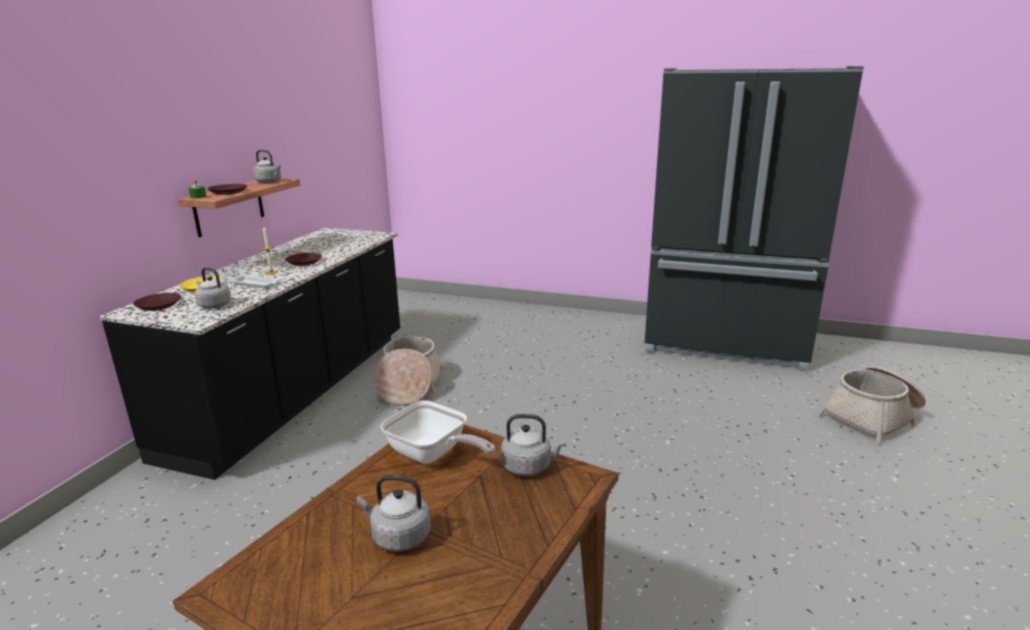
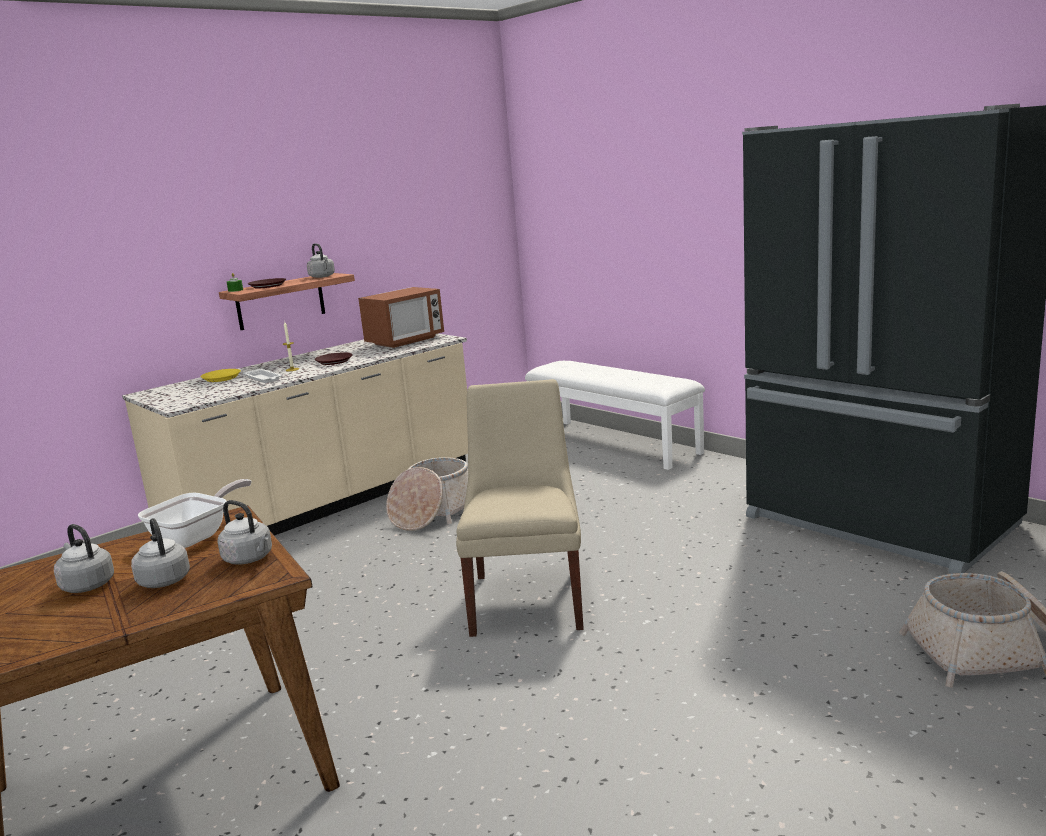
camera: 30 degrees right, 5 degrees down
black counter [99,228,400,480] -> beige counter [122,334,468,536]
brown plate [133,293,181,311] -> none
grey kettle [195,267,231,308] -> grey kettle moved to [131,518,190,588]
frying pan [380,401,495,464] -> frying pan turned 120 degrees counterclockwise [138,479,251,548]
none -> microwave [358,287,444,348]
none -> beige chair [456,379,584,637]
none -> white bench [525,361,705,470]

